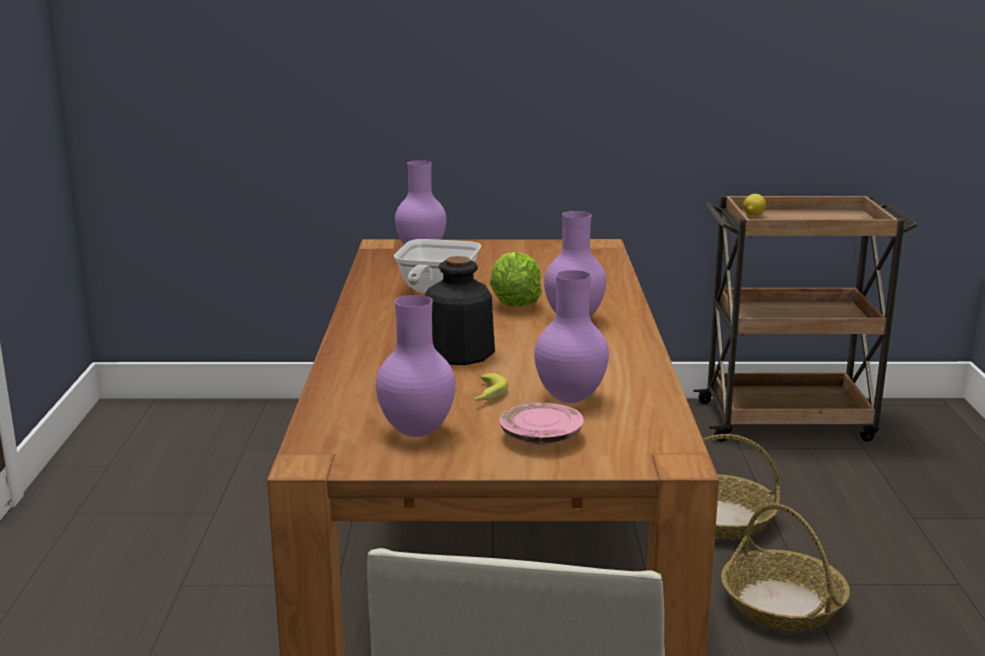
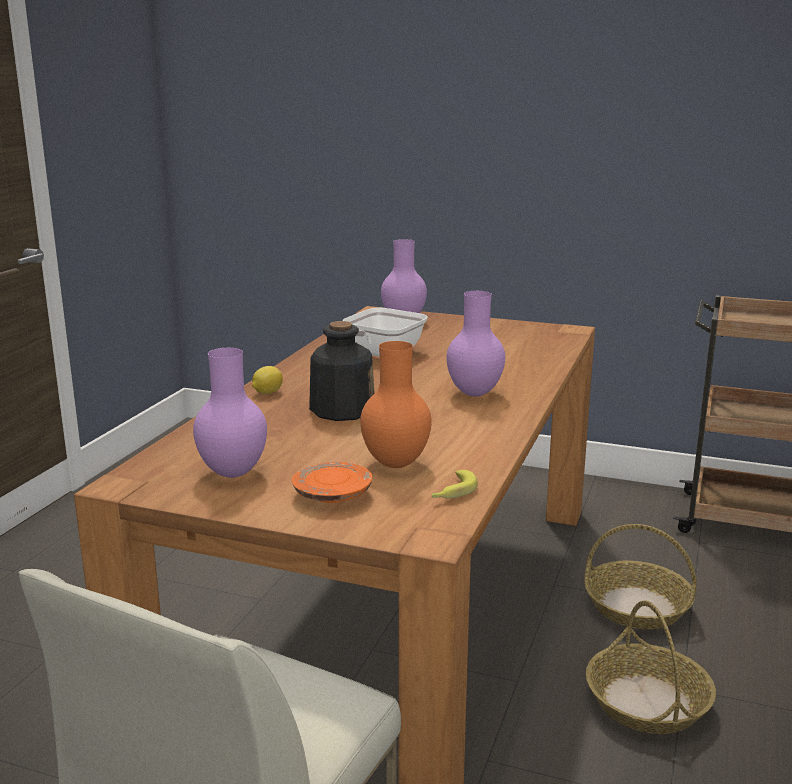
camera: 20 degrees right, 0 degrees up
banana [475,373,508,402] -> banana moved to [431,470,478,498]
lettuce [490,252,542,307] -> none
pink plate [499,403,584,445] -> orange plate [292,462,372,503]
purple vase [534,270,609,403] -> orange vase [360,341,432,468]
lemon [743,194,766,216] -> lemon moved to [252,366,283,394]

